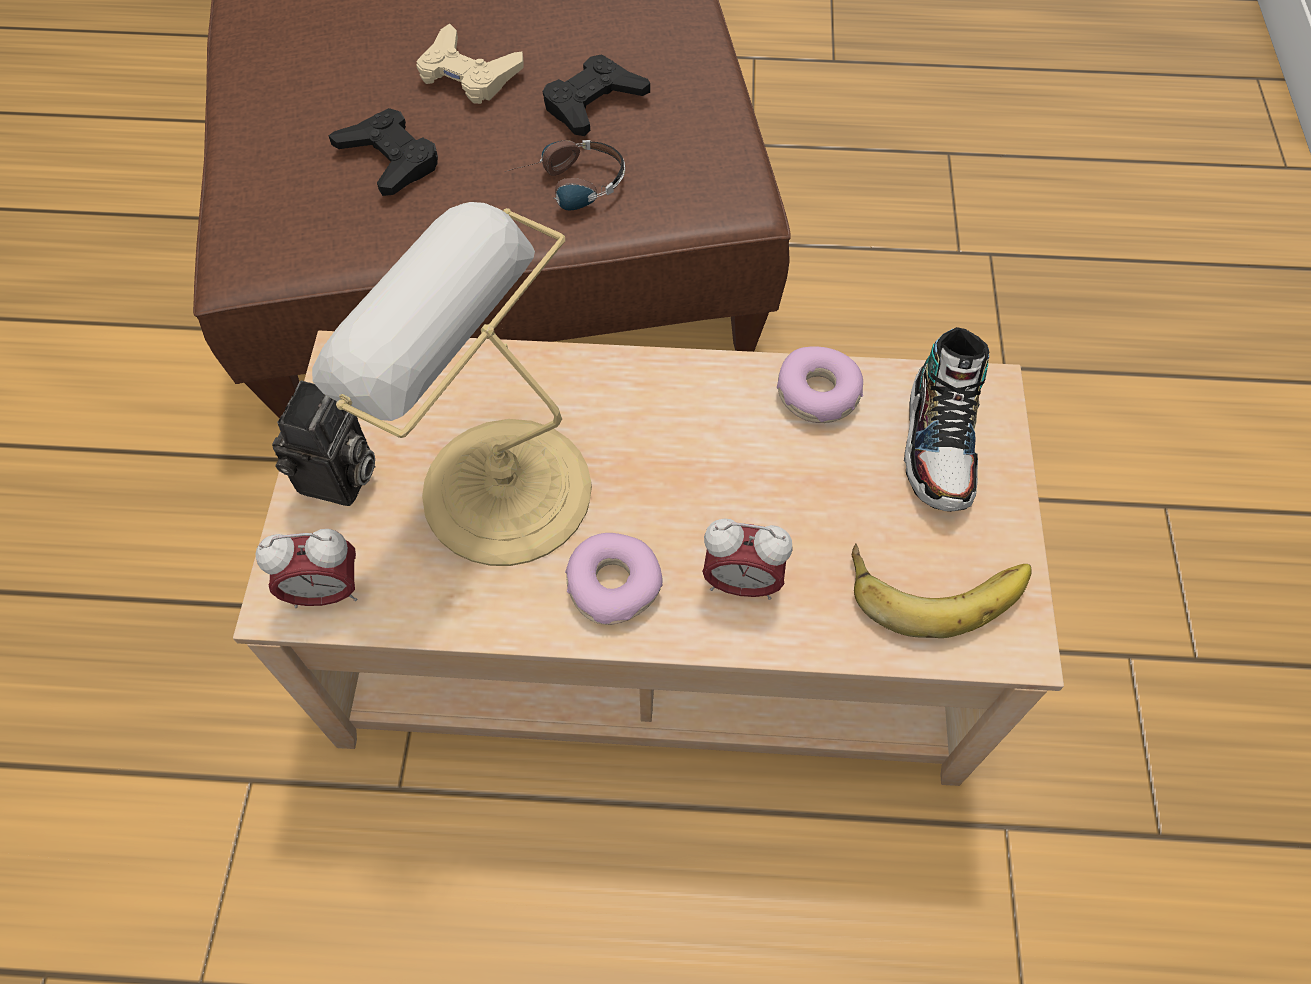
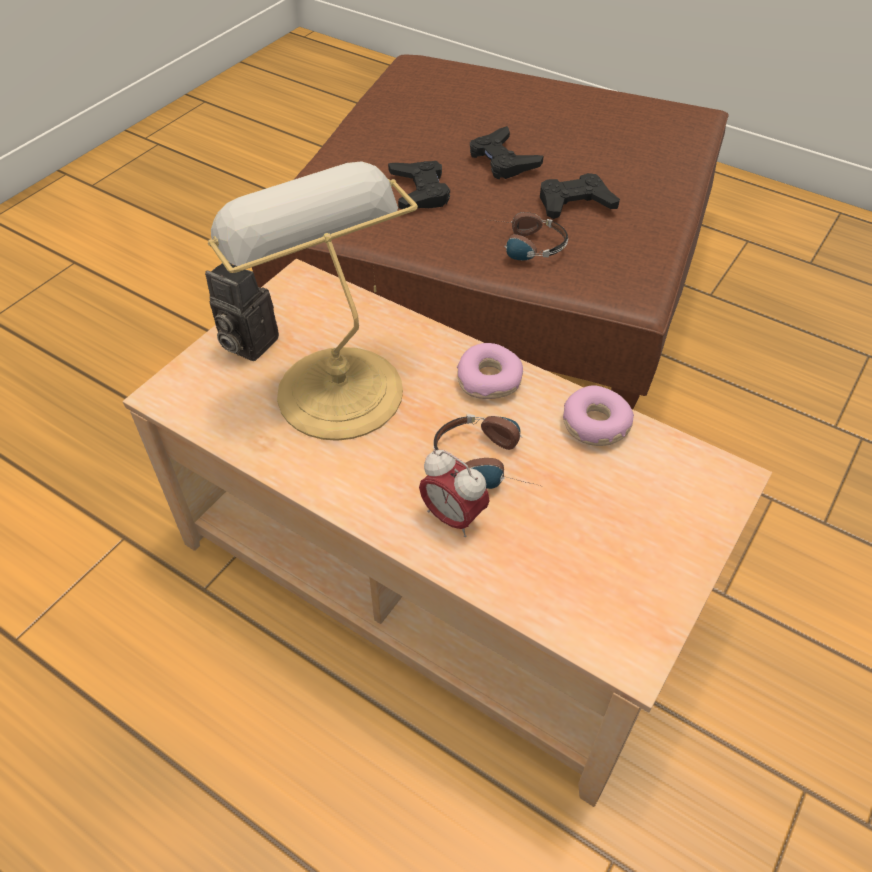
camera: 30 degrees right, 10 degrees down
alarm clock [255,529,357,608] -> none
camera [272,380,375,506] -> camera turned 75 degrees clockwise [205,263,279,361]
beige game controller [416,23,524,104] -> black game controller [470,126,543,179]
donut [565,533,663,625] -> donut moved to [457,343,523,399]
banana [852,544,1032,638] -> none
shoe [904,327,989,512] -> none
none -> headphones [433,414,540,489]

